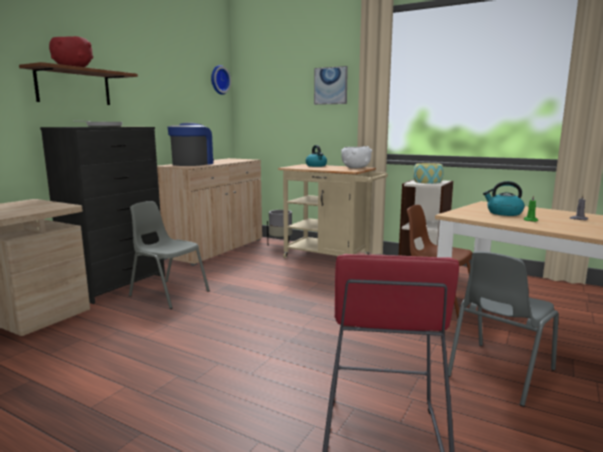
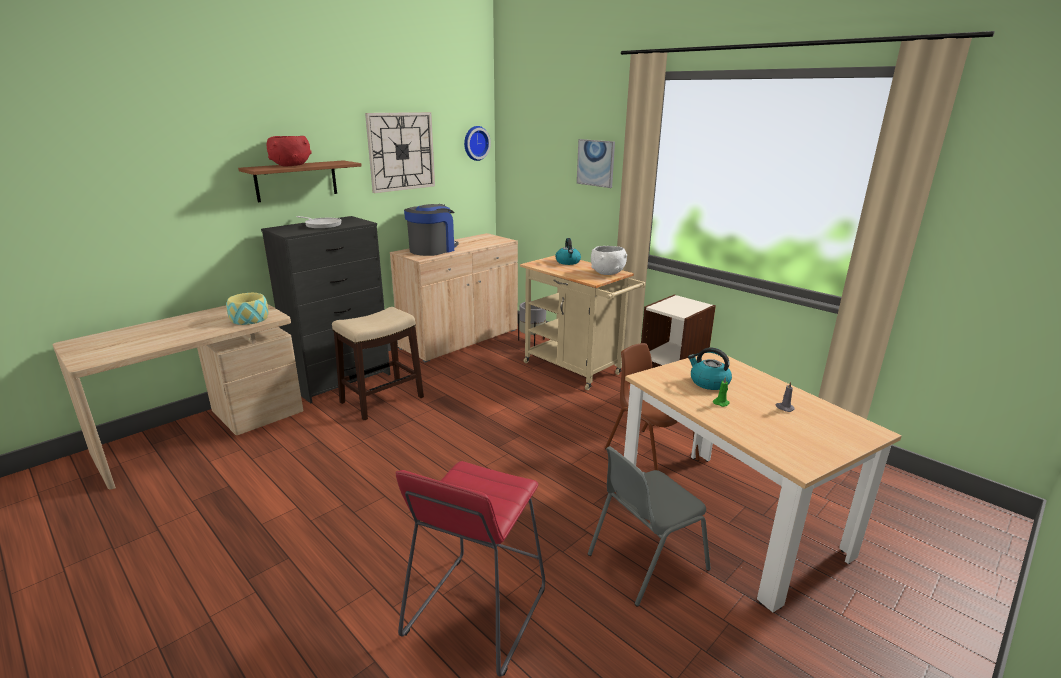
camera: 15 degrees right, 10 degrees up
grey chair [129,201,210,309] -> stool [332,307,424,421]
bowl [413,163,444,184] -> bowl moved to [226,293,269,325]
none -> wall clock [365,112,435,193]

